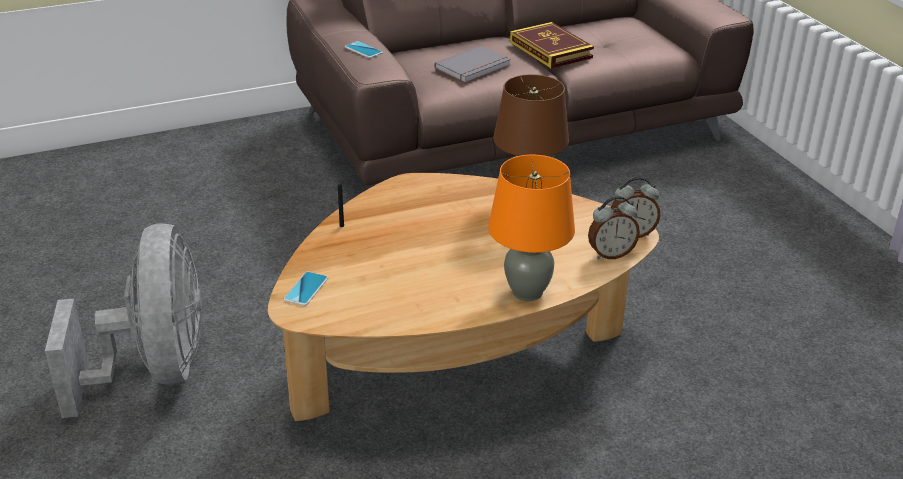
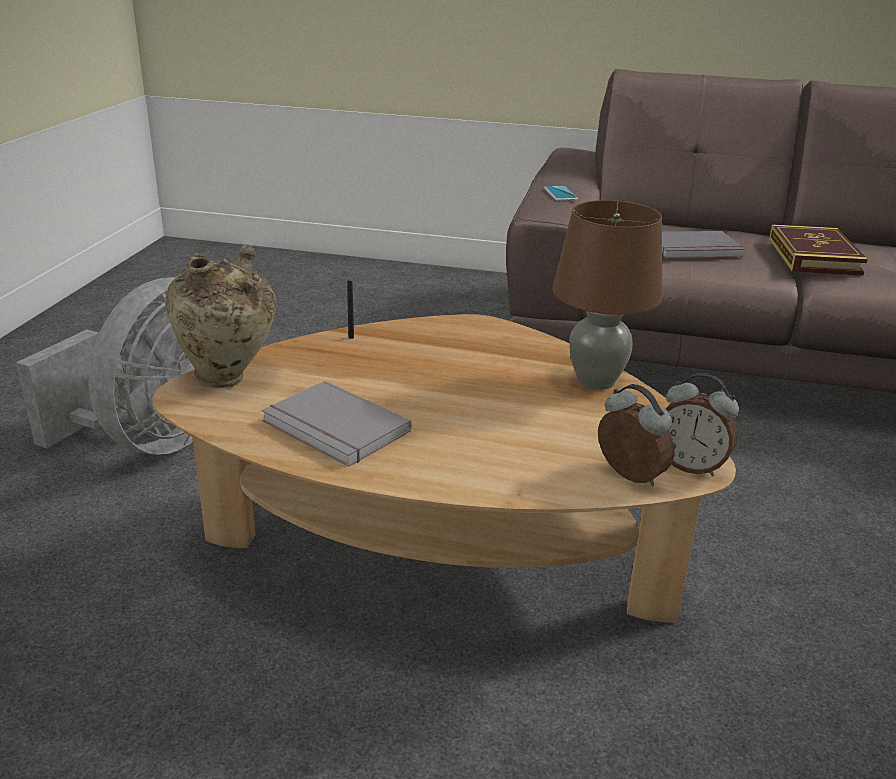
camera: 35 degrees right, 5 degrees down
phone [284,272,328,306] -> beige vase [165,244,277,388]
orange table lamp [488,155,575,301] -> none
alarm clock [588,196,640,259] -> alarm clock turned 150 degrees counterclockwise [598,384,675,486]
none -> grey book [262,381,412,467]

